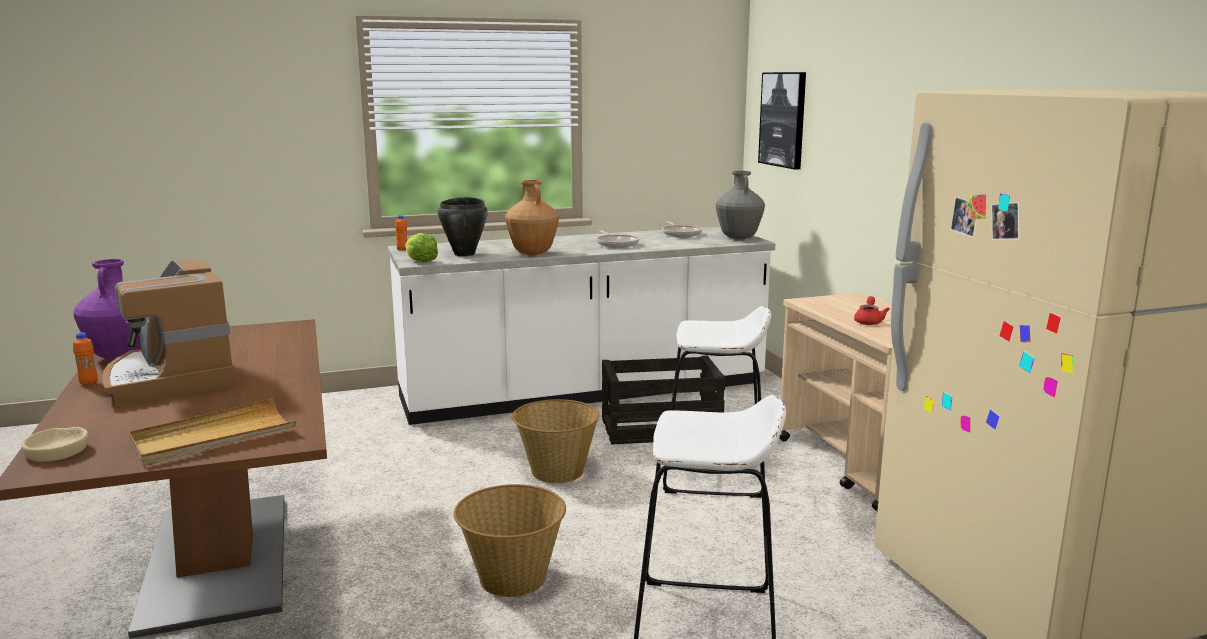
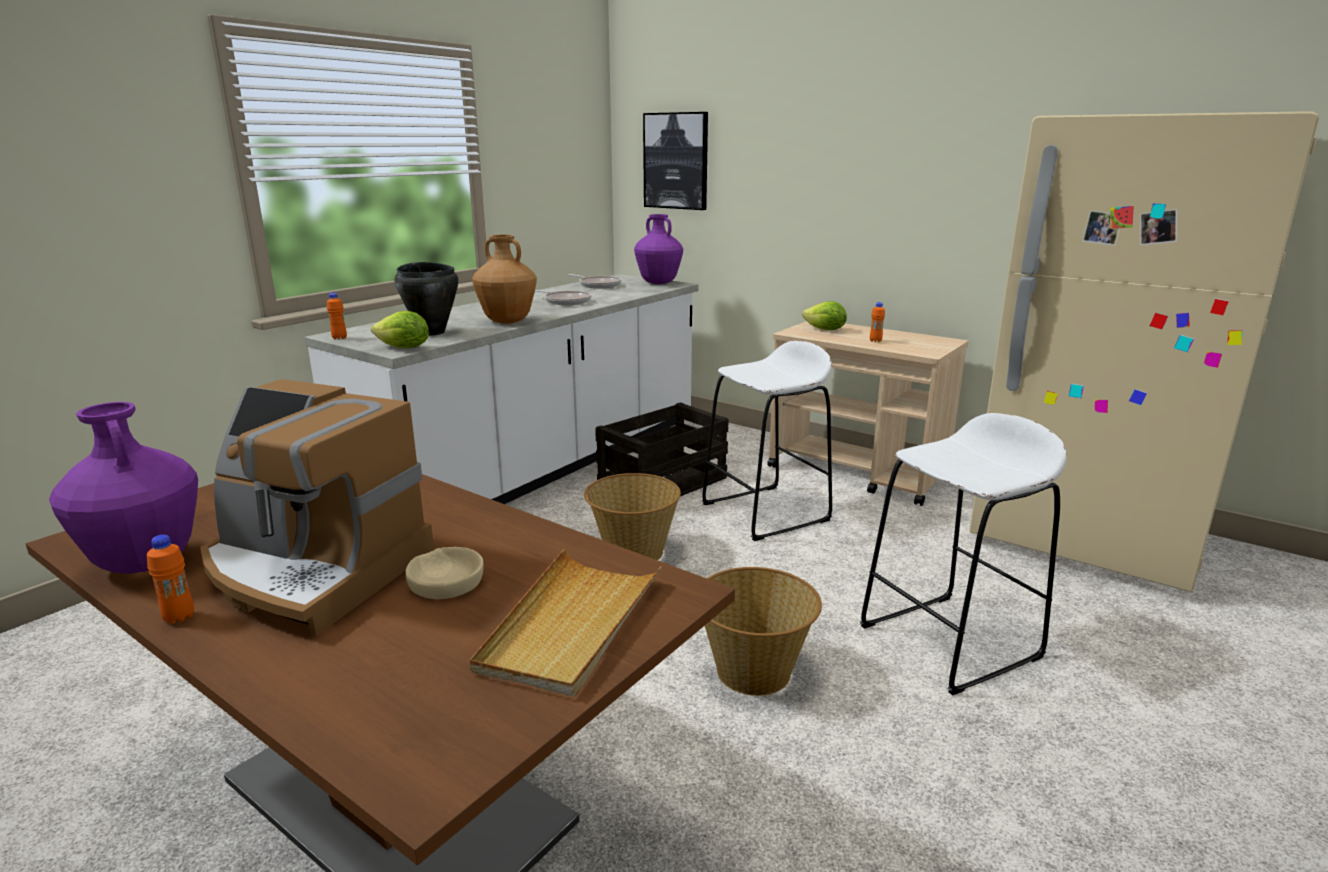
camera: 35 degrees left, 5 degrees up
beige bowl [22,427,88,462] -> beige bowl moved to [405,547,484,599]
grey vase [716,171,765,239] -> purple vase [634,214,683,284]
red teapot [854,296,890,325] -> orange bottle [870,302,885,342]
none -> lettuce [802,301,847,330]

